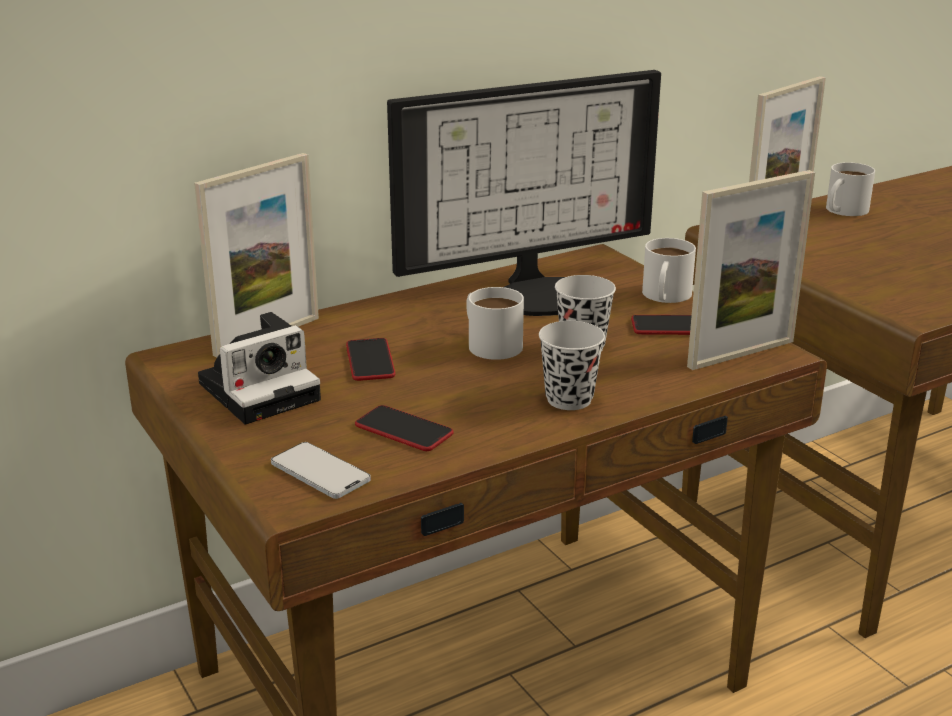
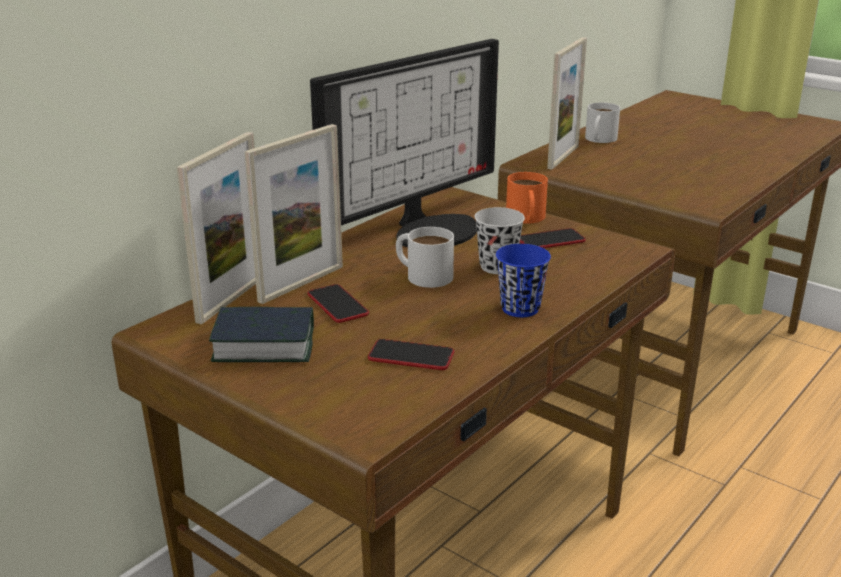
camera: 20 degrees left, 0 degrees up
camera [198,312,321,424] -> book [209,307,314,362]
phone [271,442,371,499] -> none
black cup [539,321,605,410] -> blue cup [496,244,551,317]
white mug [642,238,696,303] -> orange mug [506,172,548,224]
picture frame [687,170,815,370] -> picture frame moved to [244,124,343,304]

